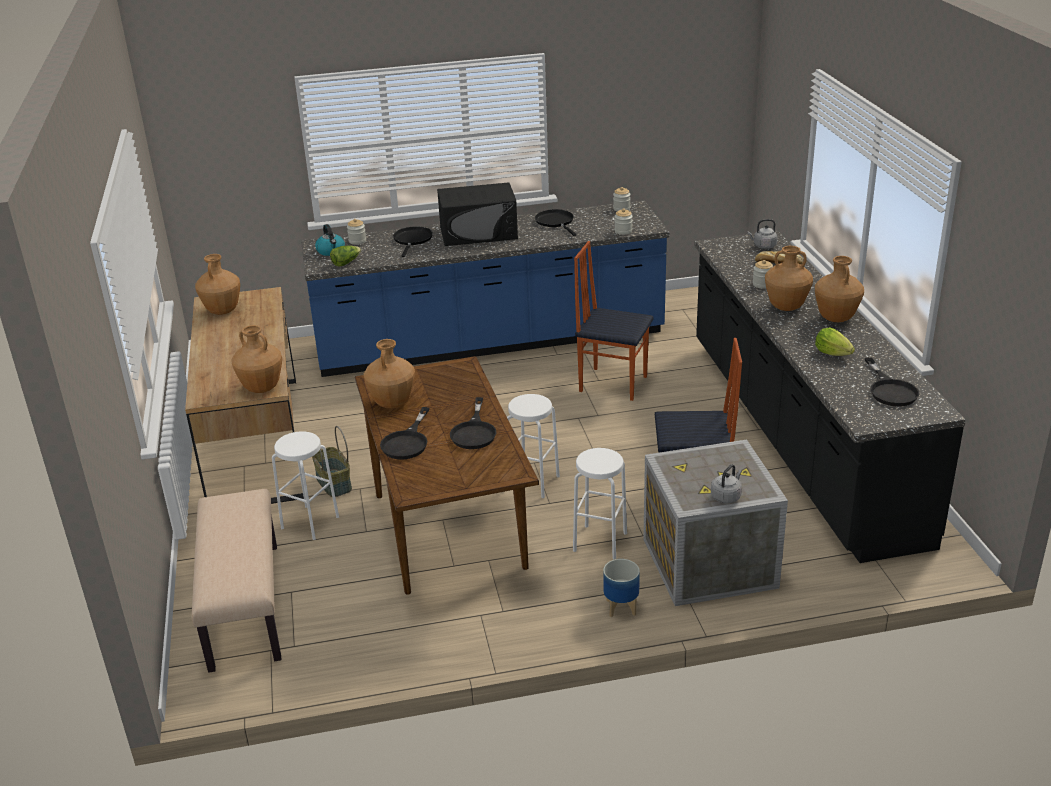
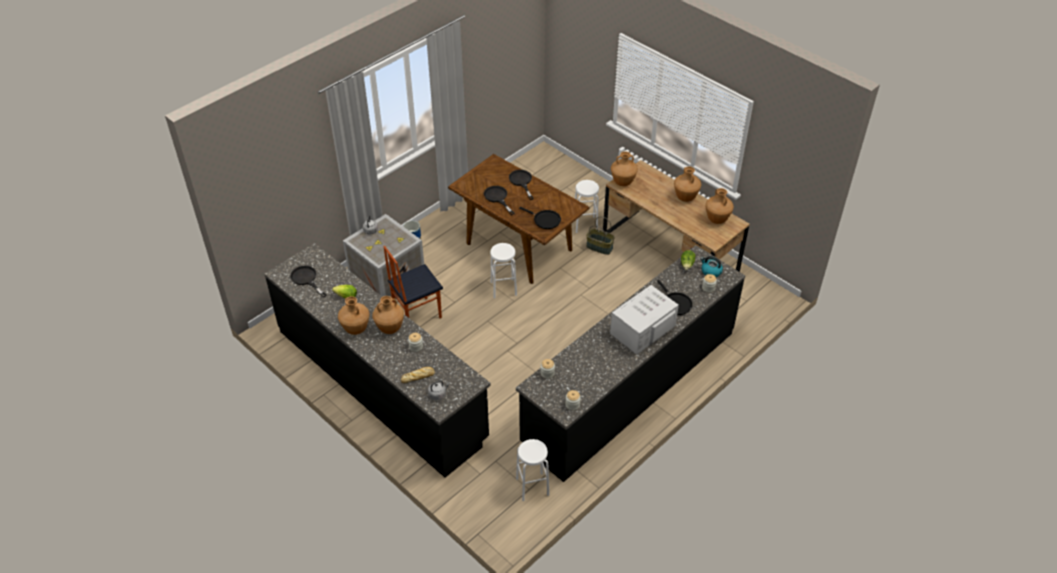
camera: 145 degrees right, 15 degrees up
beige bench [192,489,281,673] -> none
blue counter [301,201,669,377] -> black counter [516,245,745,482]
brown vase [364,339,415,409] -> brown vase moved to [674,166,701,202]
black microwave [437,182,518,246] -> white microwave [610,285,679,355]
black frying pan [535,209,577,236] -> black frying pan moved to [519,207,561,229]
white stool [573,448,627,559] -> white stool moved to [516,439,549,501]
chair [574,241,654,401] -> none

